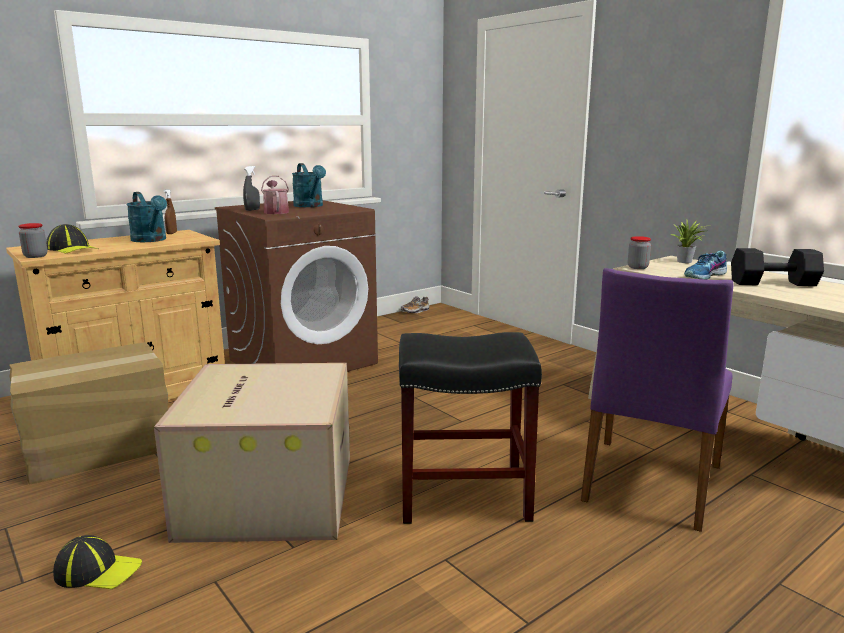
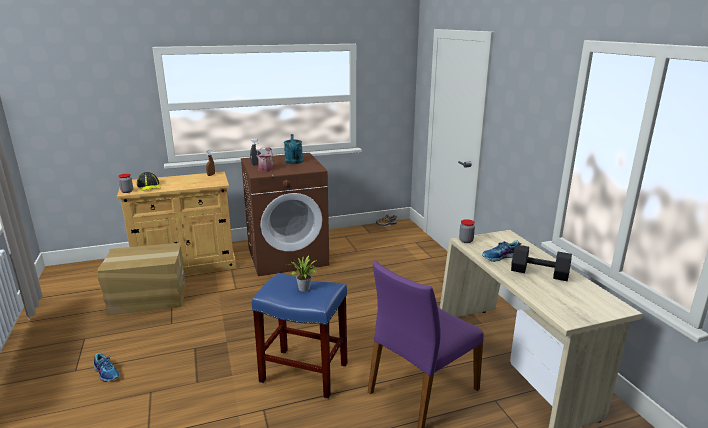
camera: 20 degrees right, 5 degrees up
cap [53,535,142,589] -> shoe [93,353,120,382]
turquoise watering can [126,192,167,242] -> none
cardboard box [154,363,350,543] -> none
black stool [399,332,542,524] -> blue stool [252,273,347,399]
potted plant [671,220,705,263] -> potted plant moved to [286,255,318,292]

